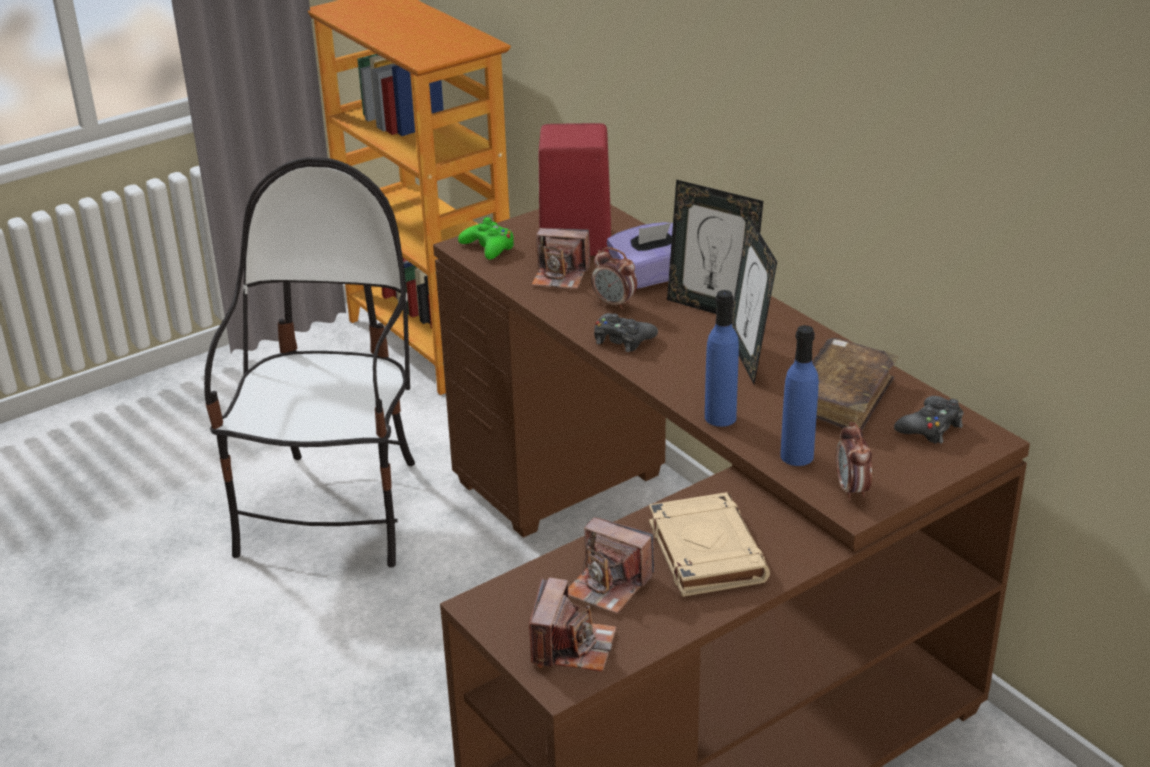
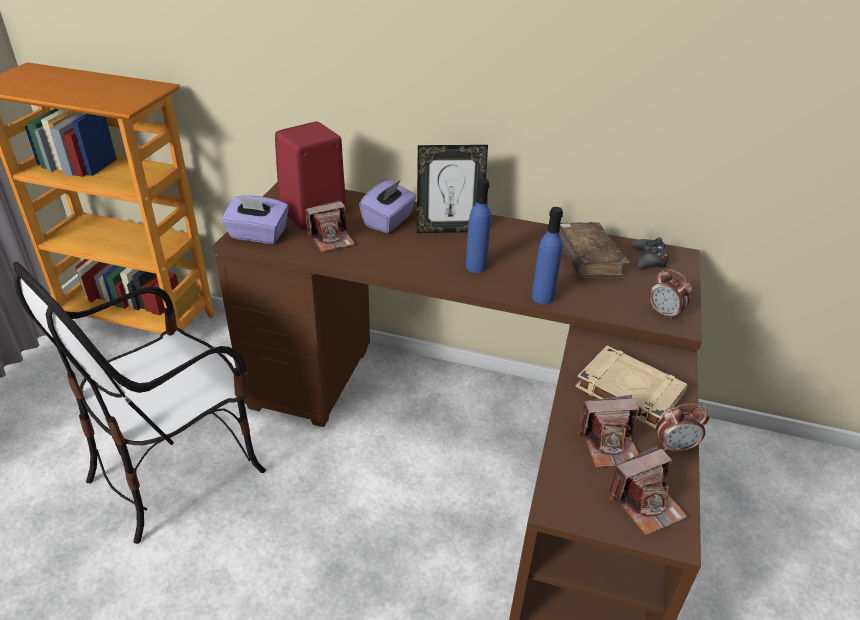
camera: 40 degrees left, 5 degrees up
chair [204,157,415,568] -> chair turned 105 degrees counterclockwise [13,262,266,544]
green game controller [458,217,514,260] -> purple tissue box [221,195,289,244]
camera [529,577,616,672] -> camera turned 90 degrees clockwise [608,445,688,535]
alarm clock [591,247,637,310] -> alarm clock moved to [656,403,709,452]
black game controller [594,313,658,352] -> none
picture frame [732,215,777,384] -> none
blue bottle [780,325,819,466] -> blue bottle moved to [466,179,491,273]

